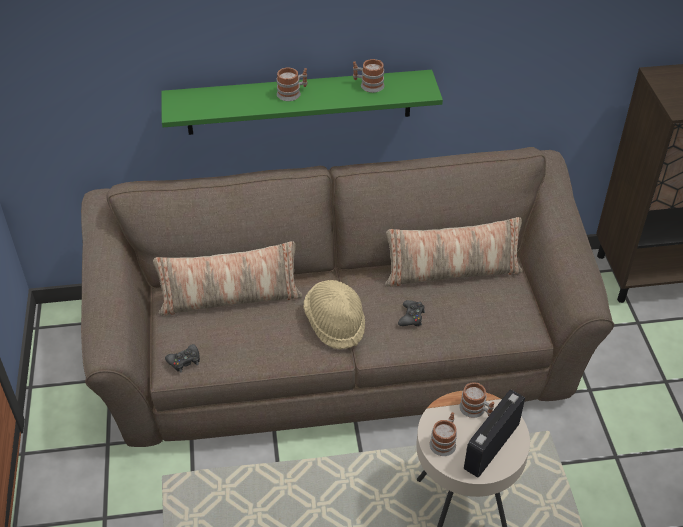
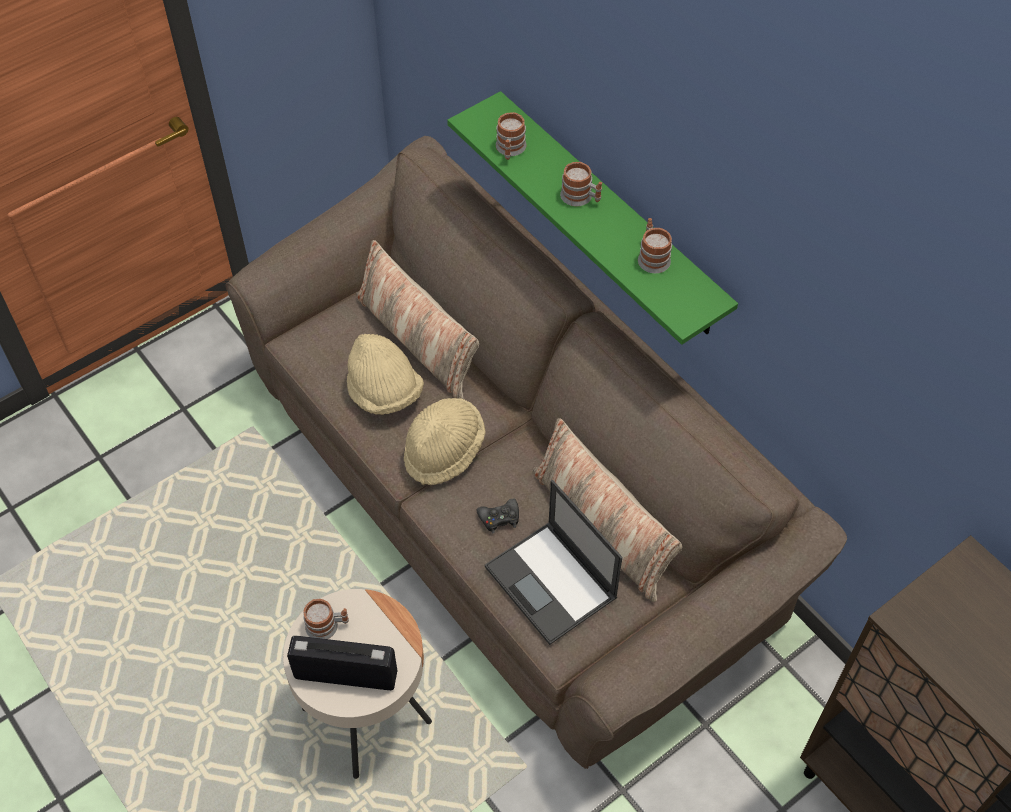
camera: 60 degrees right, 10 degrees up
black game controller [165,344,200,373] -> none
mug [459,382,495,418] -> mug moved to [496,112,527,160]
none -> beige hat [347,334,424,415]
none -> laptop [485,480,622,645]

